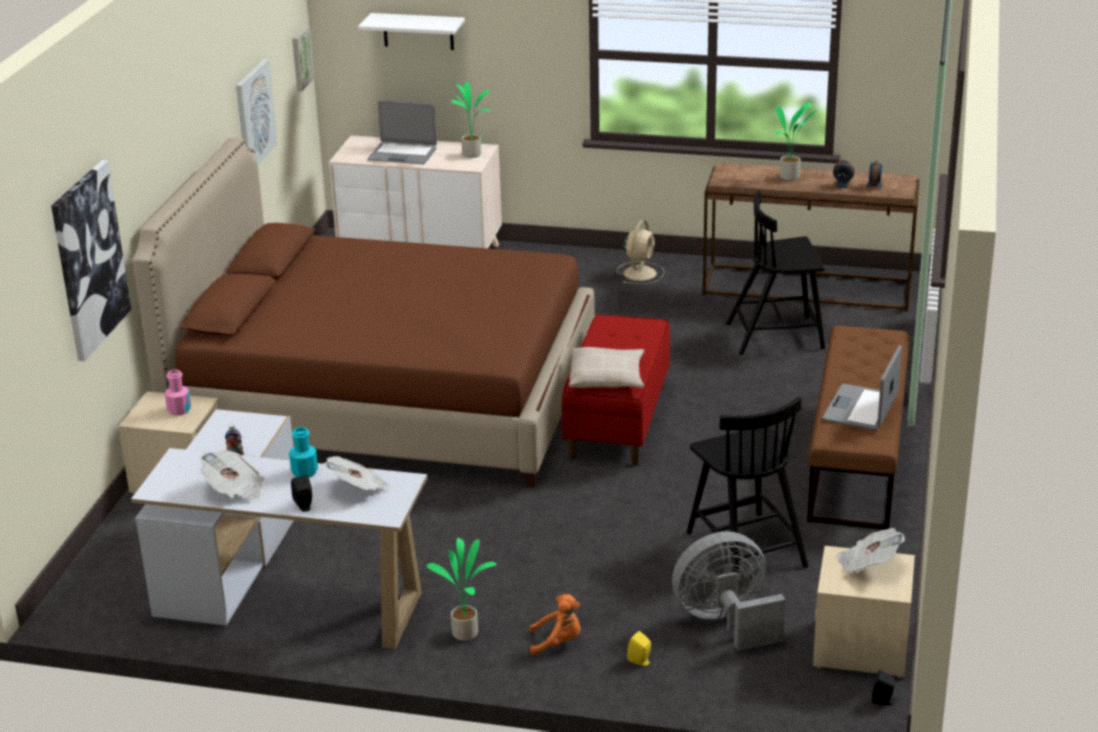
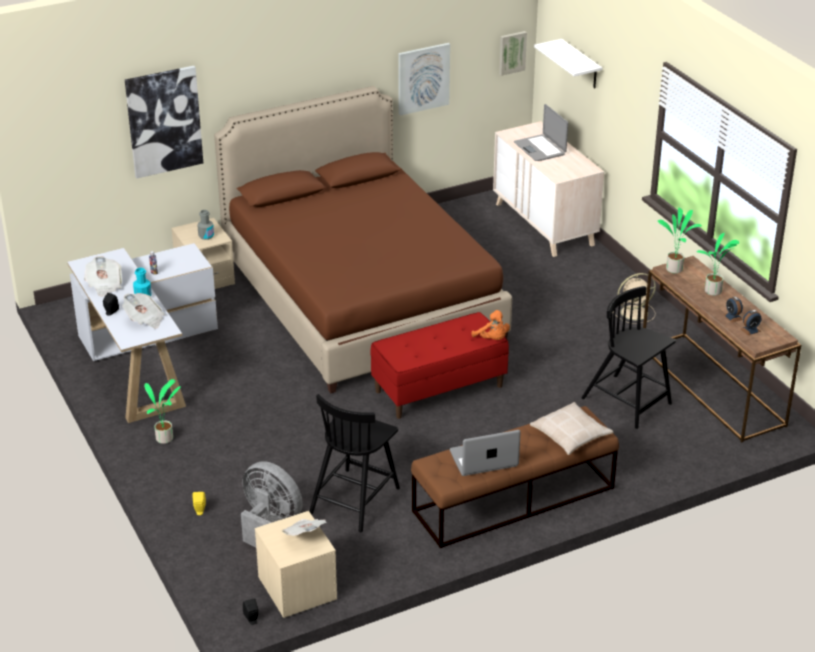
camera: 50 degrees right, 5 degrees up
pink bottle [165,369,191,416] -> grey bottle [197,210,214,240]
potted plant [451,82,490,158] -> potted plant moved to [658,207,702,273]
orange plush toy [529,594,581,655] -> orange plush toy moved to [471,310,510,340]
beige pillow [569,347,644,388] -> beige pillow moved to [530,402,614,455]

